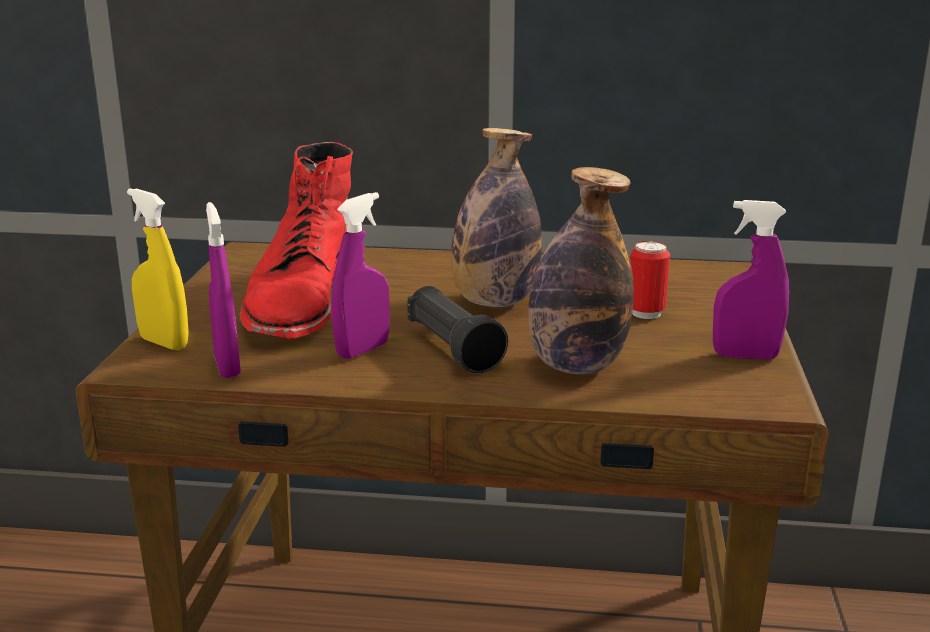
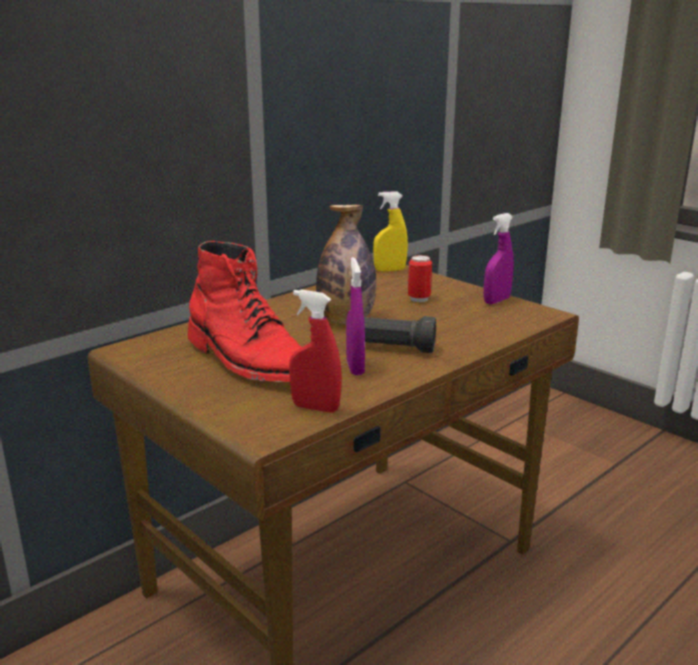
camera: 50 degrees left, 0 degrees up
yellow spray bottle [127,188,189,350] -> yellow spray bottle moved to [373,191,408,271]
purple spray bottle [206,202,241,378] -> red spray bottle [289,289,342,413]
bottle [528,167,634,374] -> none

